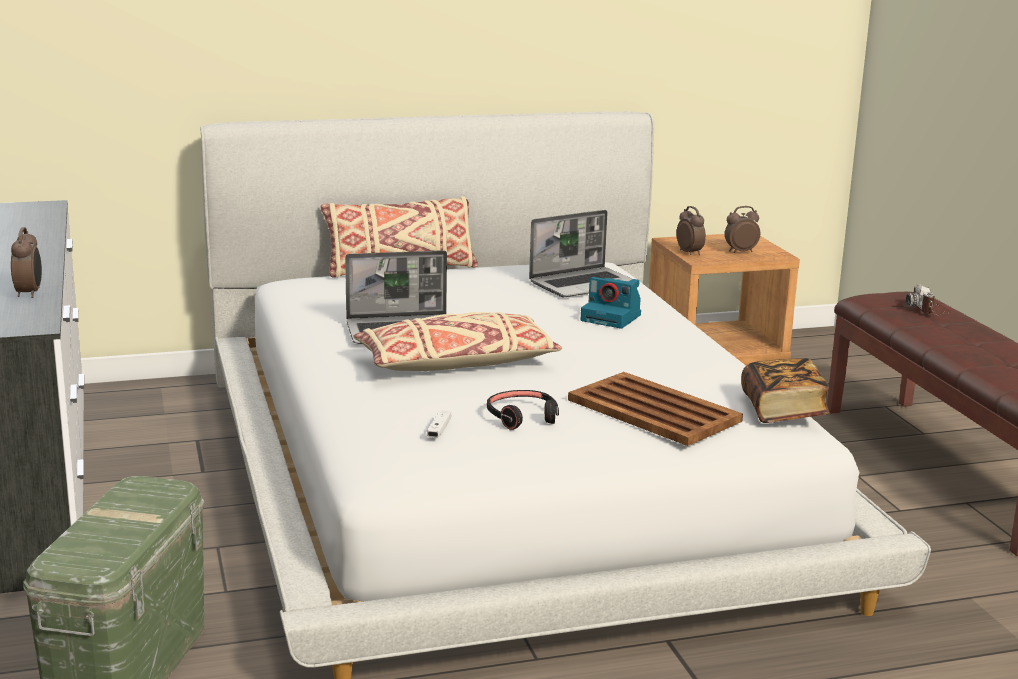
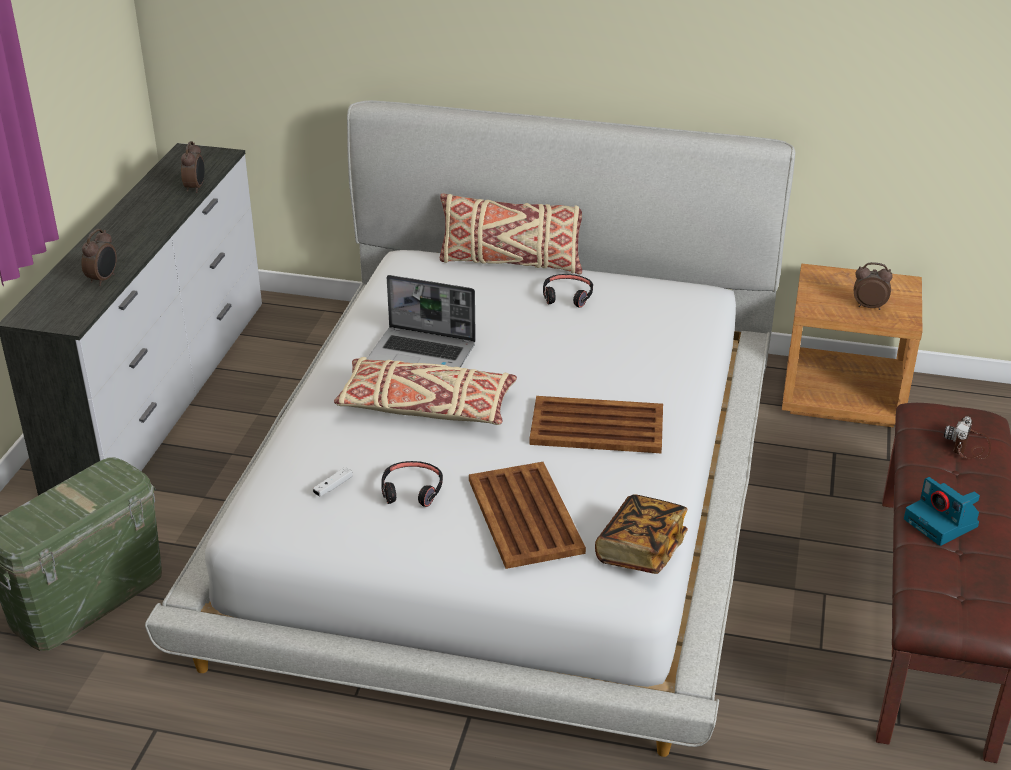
camera: 30 degrees right, 15 degrees up
laptop [529,210,640,297] -> none
camera [581,277,641,329] -> camera moved to [904,477,980,546]
alarm clock [677,206,706,255] -> alarm clock moved to [181,141,204,193]
none -> brown tray [529,396,663,453]
none -> black headphones [543,274,593,308]

